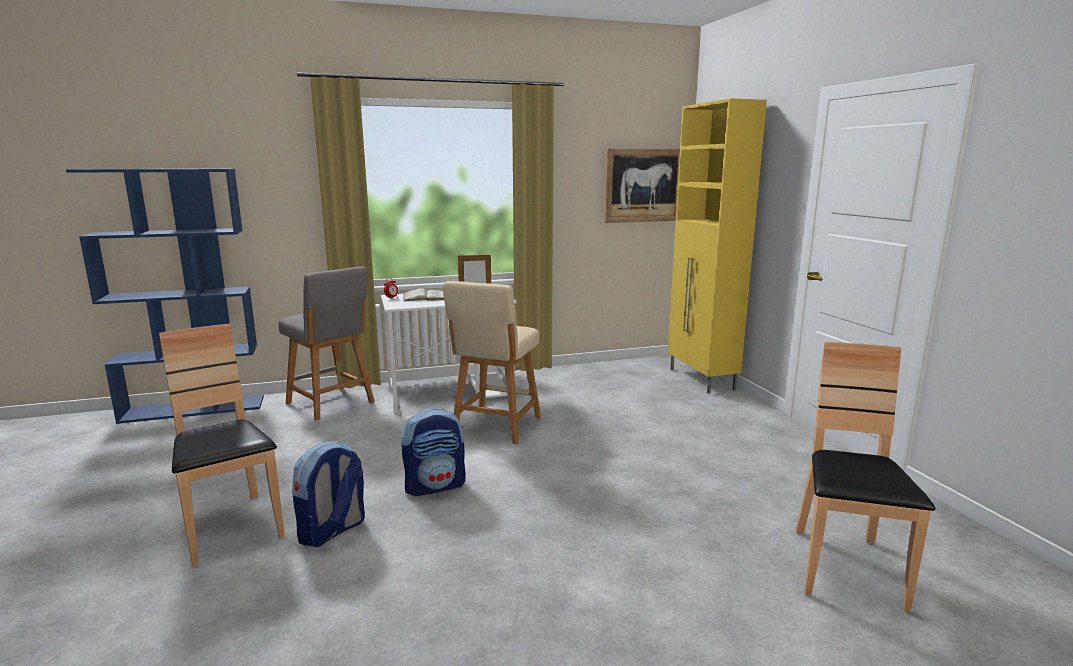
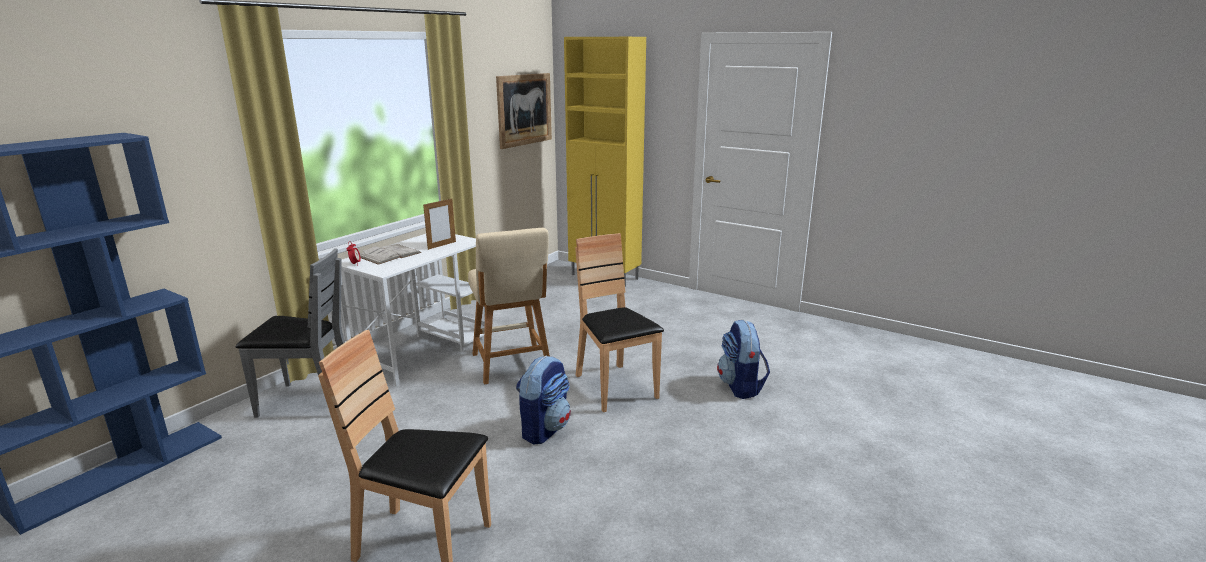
camera: 40 degrees left, 5 degrees up
grey stool [279,266,375,421] -> grey chair [236,248,345,418]
backpack [292,441,365,547] -> backpack moved to [717,320,770,399]
brown chair [796,342,935,613] -> brown chair moved to [575,233,664,412]

